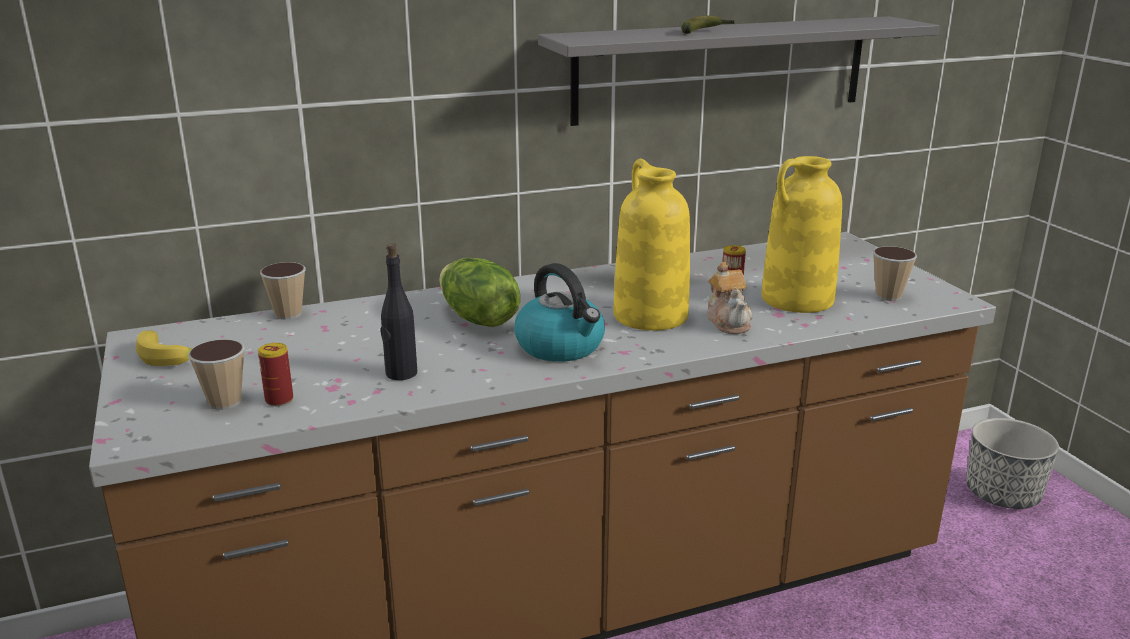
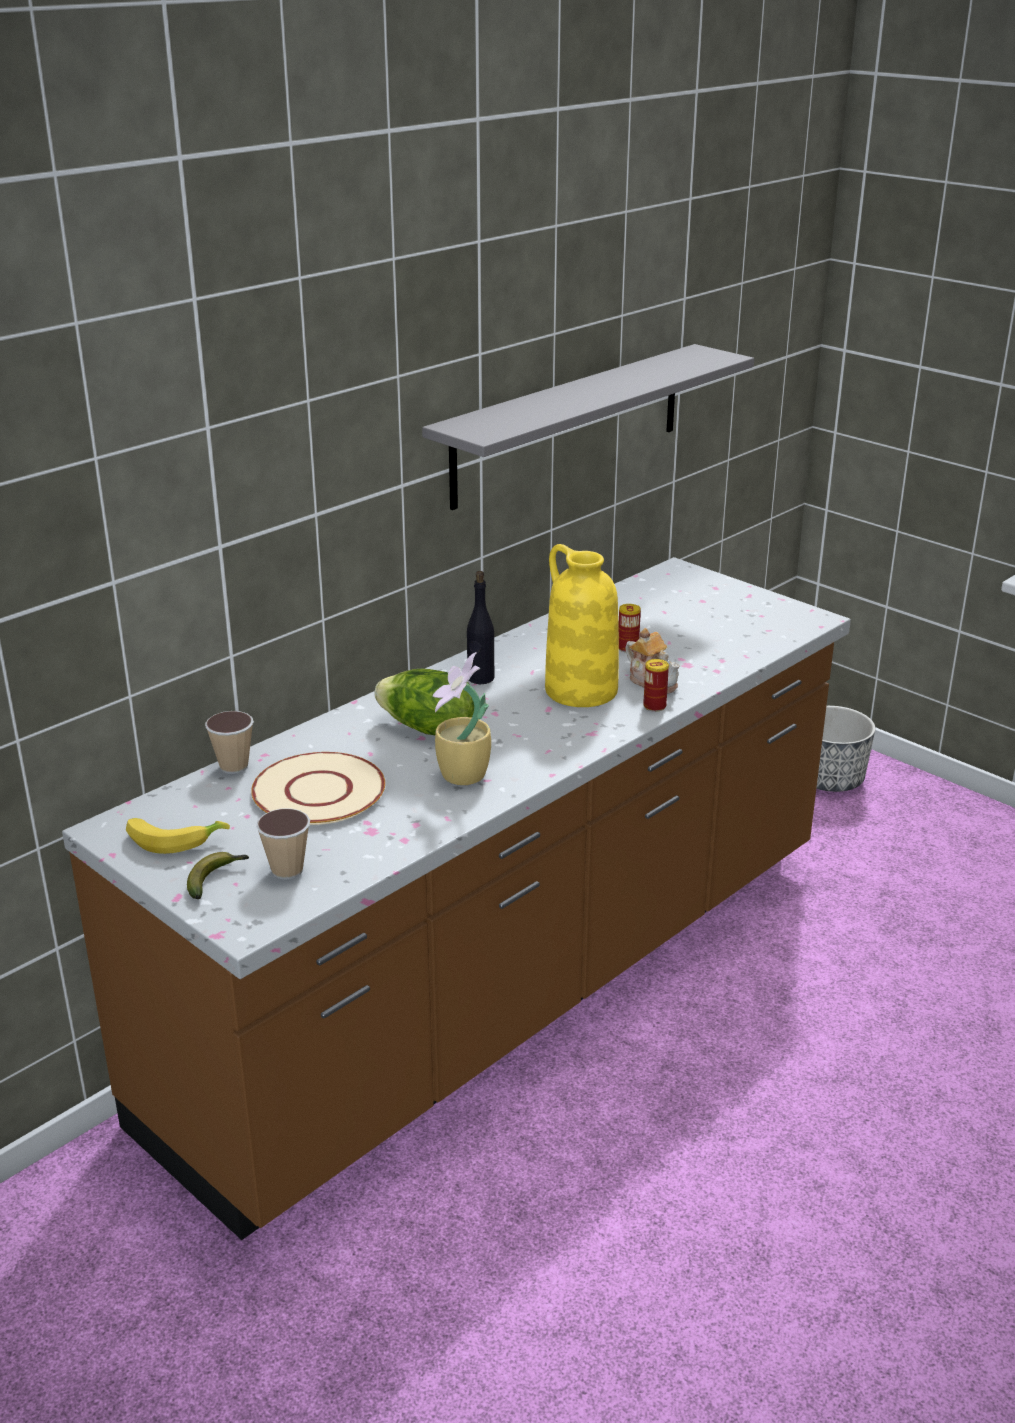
camera: 25 degrees left, 5 degrees up
can [258,343,293,406] -> can moved to [643,659,669,712]
black bottle [381,243,417,380] -> black bottle moved to [467,571,494,684]
kettle [514,263,605,362] -> none
banana [681,16,735,34] -> banana moved to [187,852,249,899]
yellow vase [761,156,842,313] -> none
cup [873,246,917,301] -> none
none -> beige plate [251,752,385,825]
none -> potted plant [433,652,491,785]

